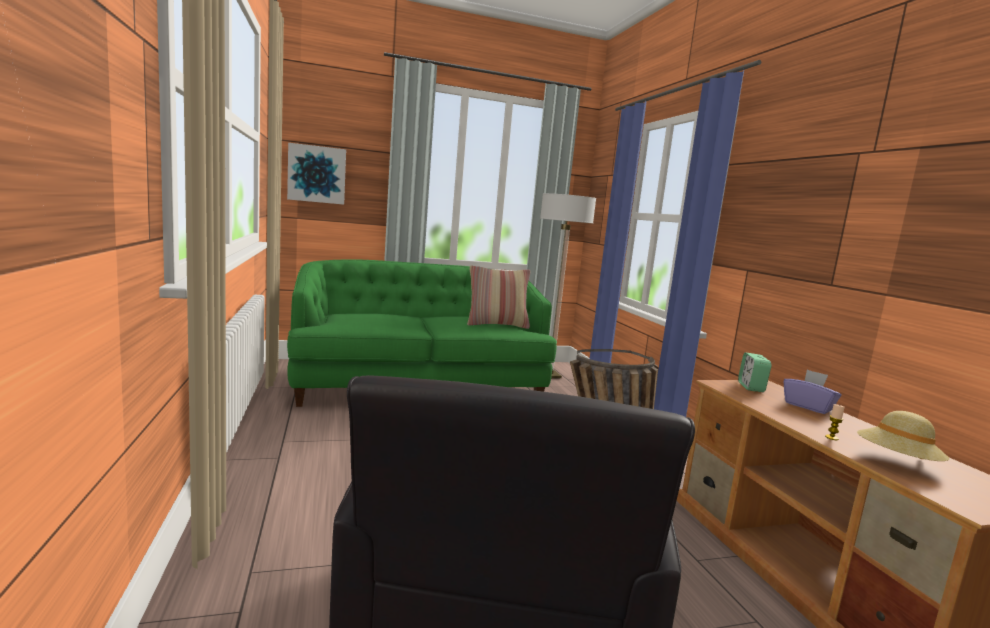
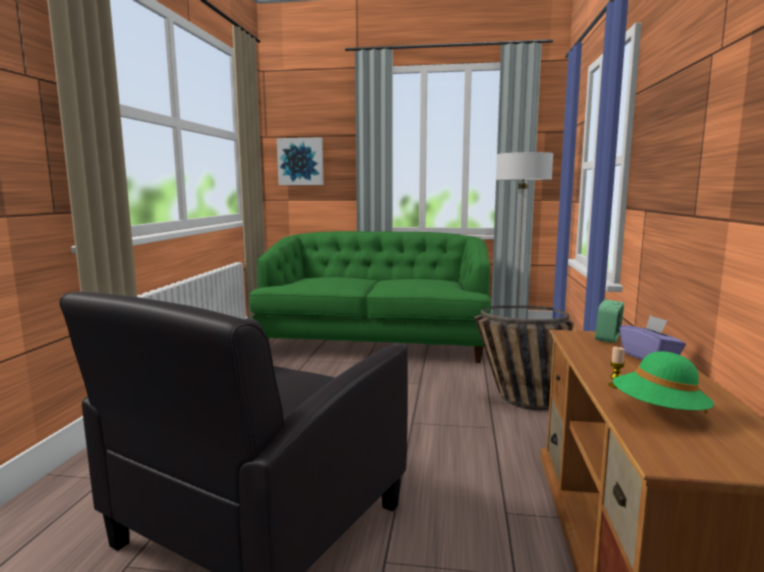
camera: 25 degrees right, 0 degrees up
pillow [467,265,530,329] -> none
beige hat [857,411,949,461] -> green hat [613,351,714,414]

